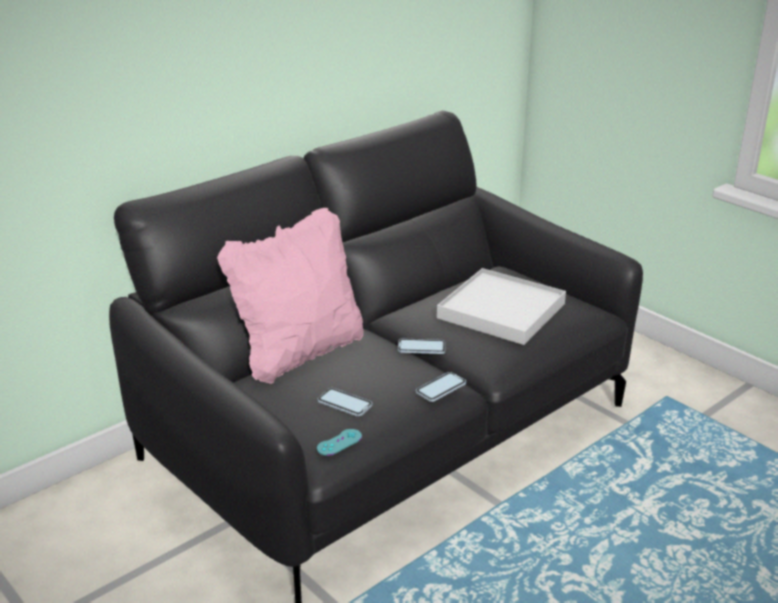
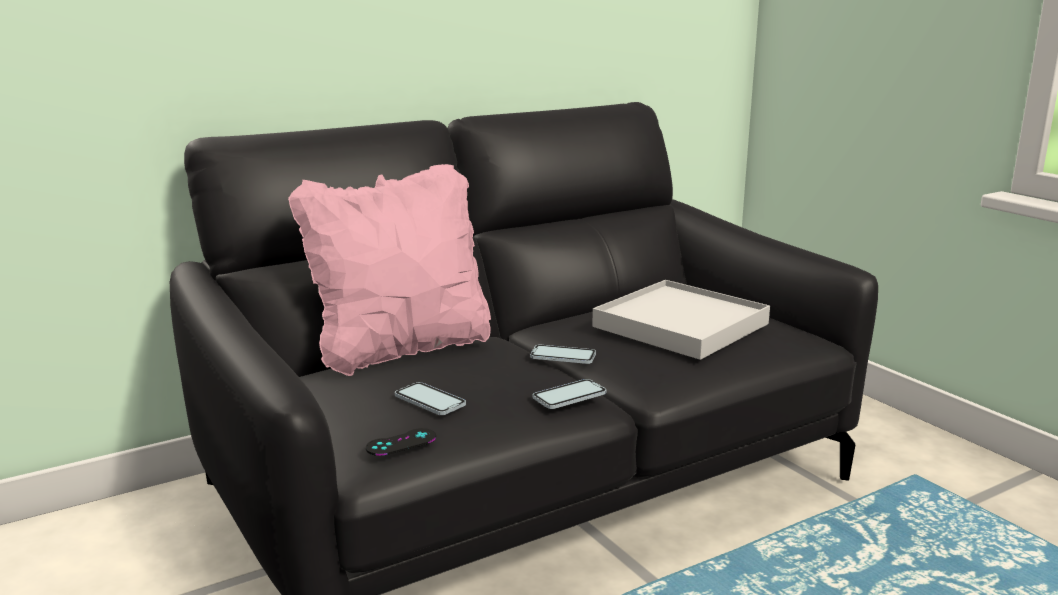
camera: 10 degrees right, 10 degrees down
turquoise game controller [317,429,362,456] -> black game controller [366,428,436,456]

